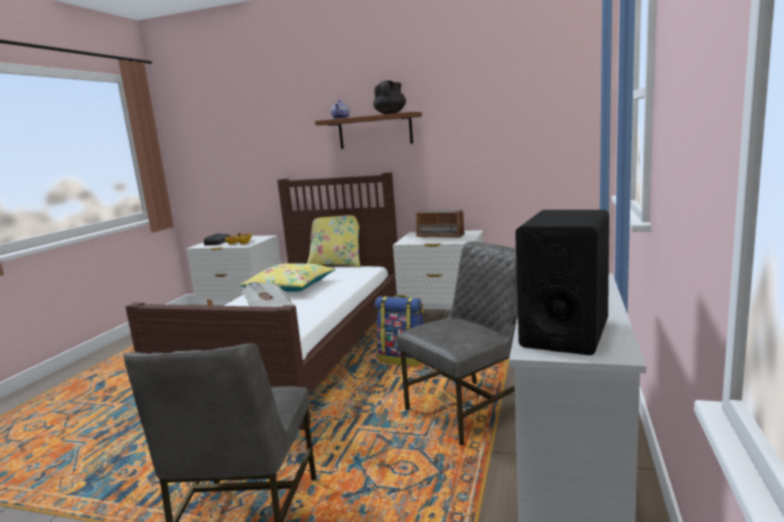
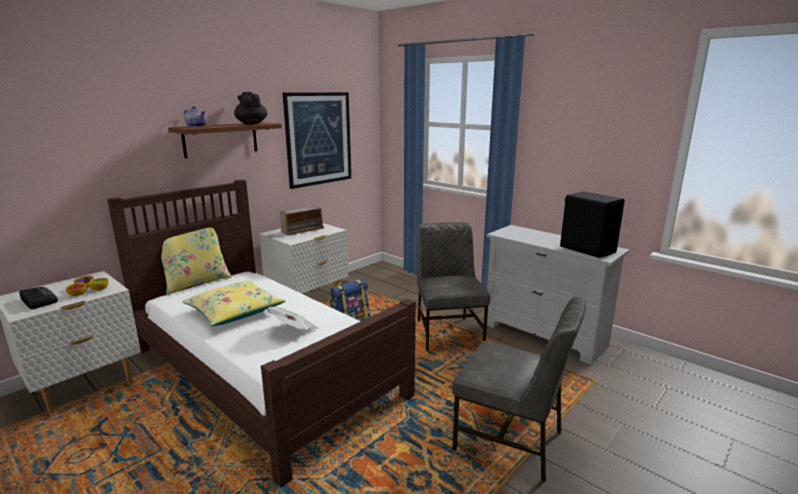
camera: 65 degrees left, 5 degrees up
none -> picture [283,92,351,189]

